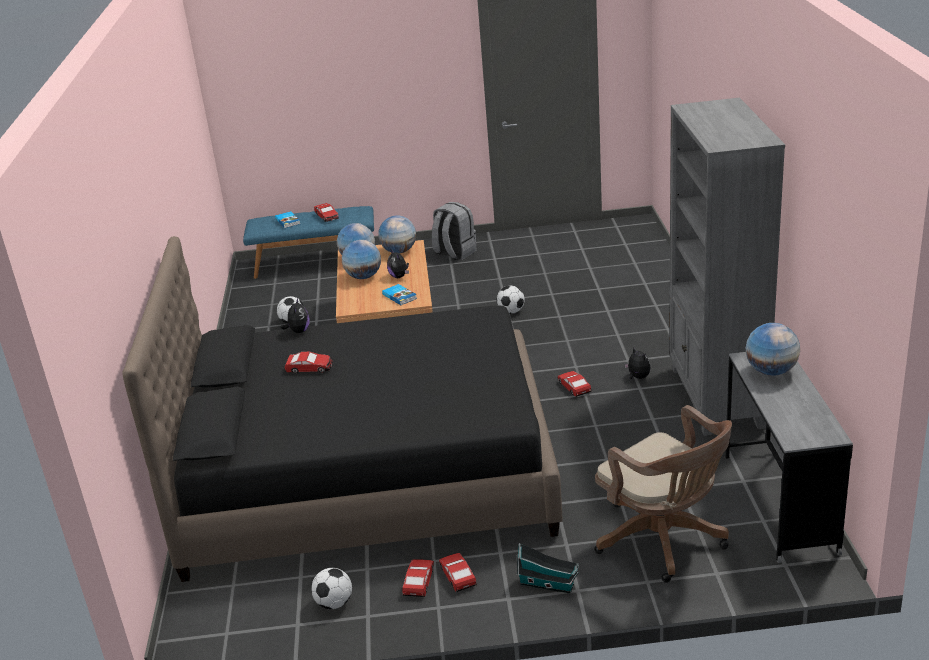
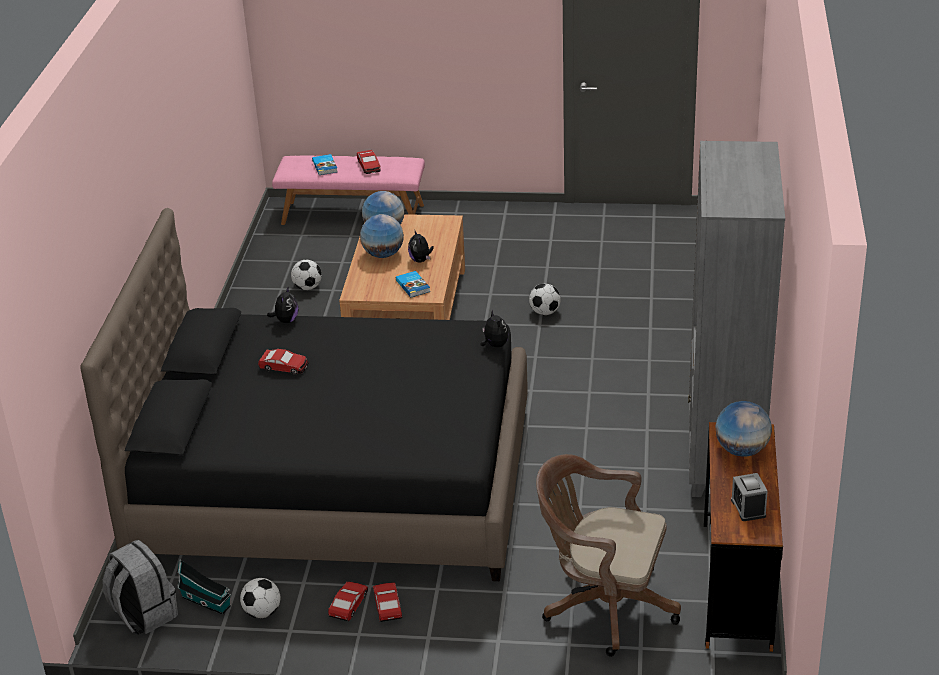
camera: 10 degrees right, 5 degrees up
blue bench [243,206,374,279] -> pink bench [272,155,425,225]
globe [378,215,416,253] -> none
grey backpack [432,202,477,261] -> grey backpack moved to [102,540,178,634]
toy house [517,543,579,594] -> toy house moved to [177,559,232,615]
toy car [558,371,591,397] -> none
brown office chair [594,405,732,583] -> brown office chair turned 135 degrees clockwise [536,454,681,657]
plush toy [624,348,651,379] -> plush toy moved to [481,309,509,347]
grey desk [725,352,853,563] -> brown desk [704,422,783,652]
none -> alarm clock [731,473,768,521]

